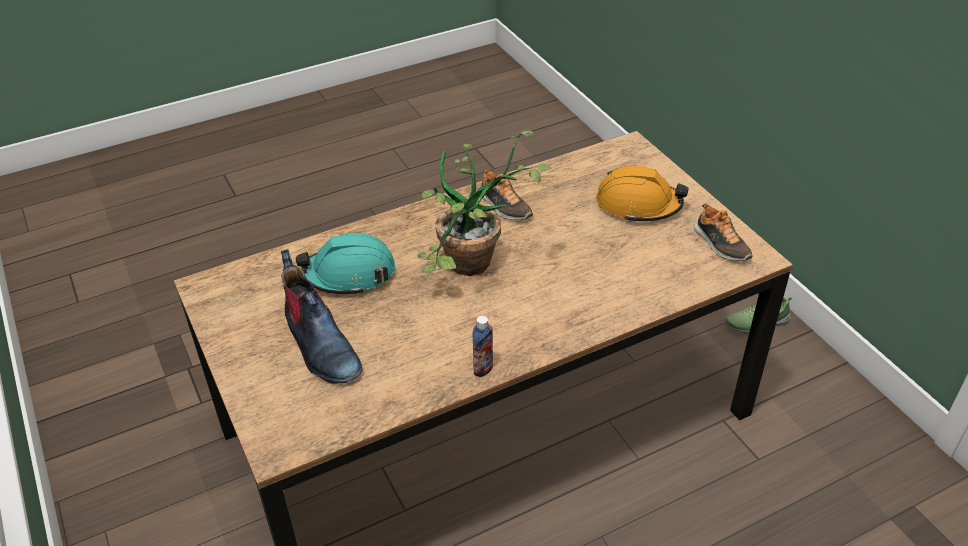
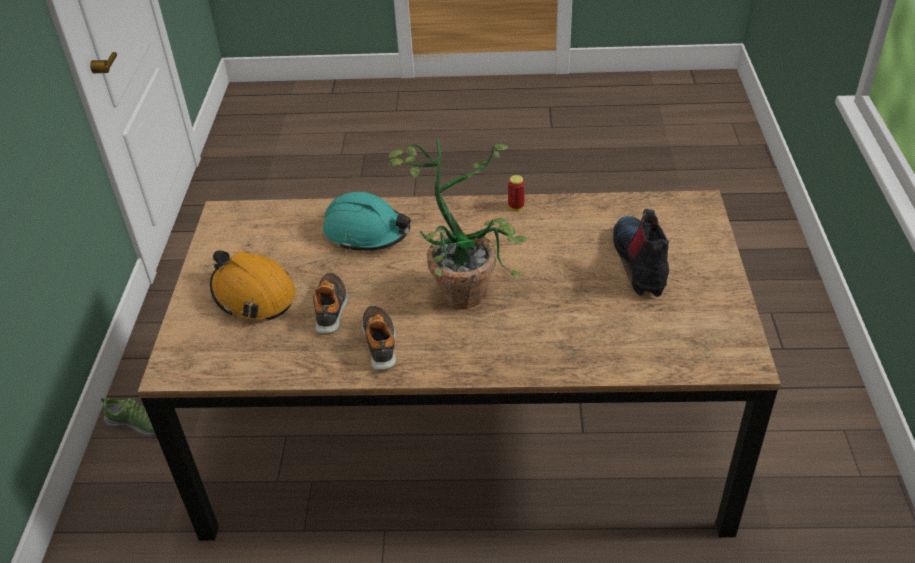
camera: 150 degrees left, 0 degrees up
turquoise hard hat [296,233,395,296] -> turquoise hard hat moved to [323,192,411,251]
bottle [473,316,493,377] -> can [508,175,525,211]
shoe [694,203,753,261] -> shoe moved to [313,272,348,335]

